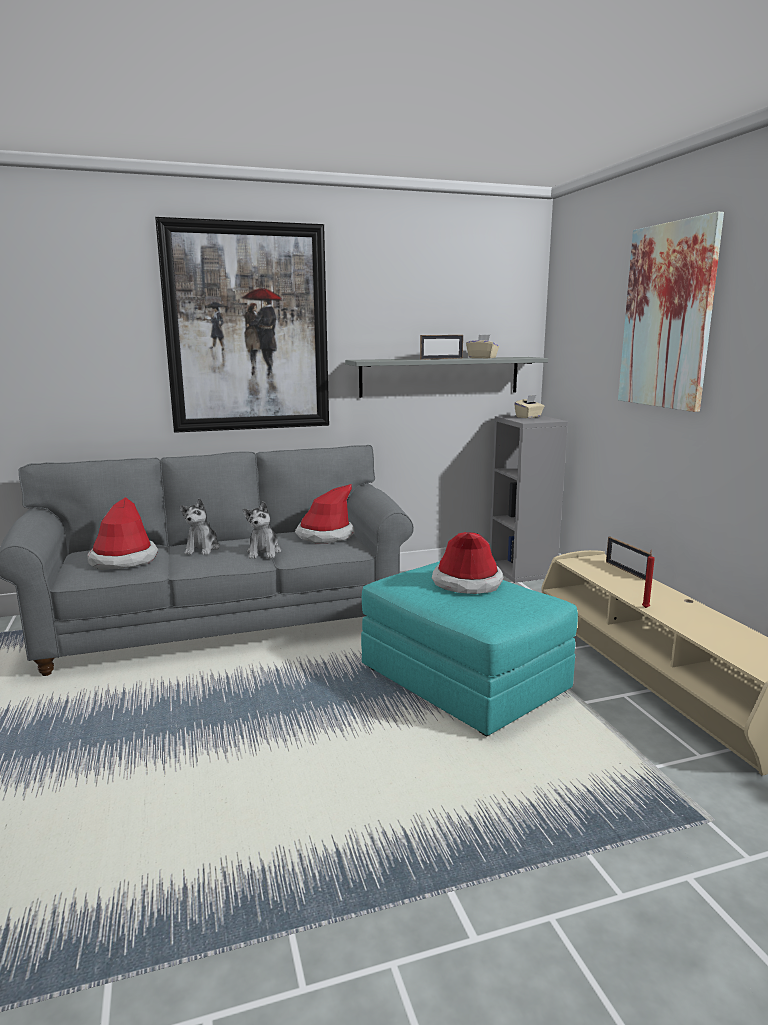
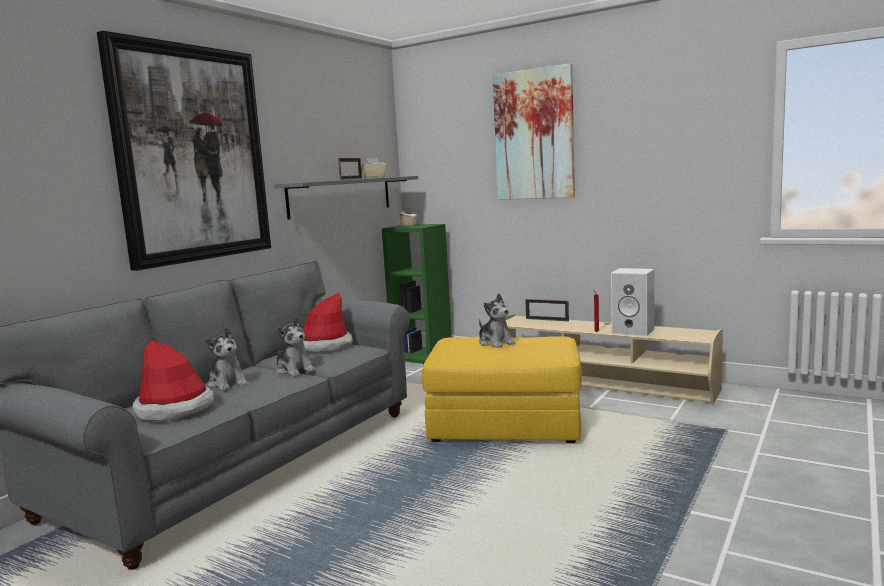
camera: 40 degrees left, 5 degrees down
turquoise ottoman [361,561,578,736] -> yellow ottoman [422,336,582,443]
hat [432,532,503,594] -> plush toy [479,294,515,348]
grey bookcase [490,415,568,583] -> green bookcase [382,224,452,364]
none -> white speaker [611,268,655,336]

